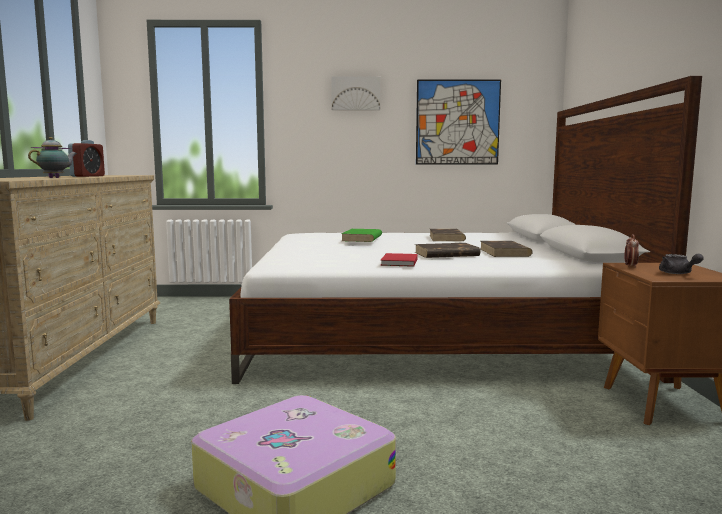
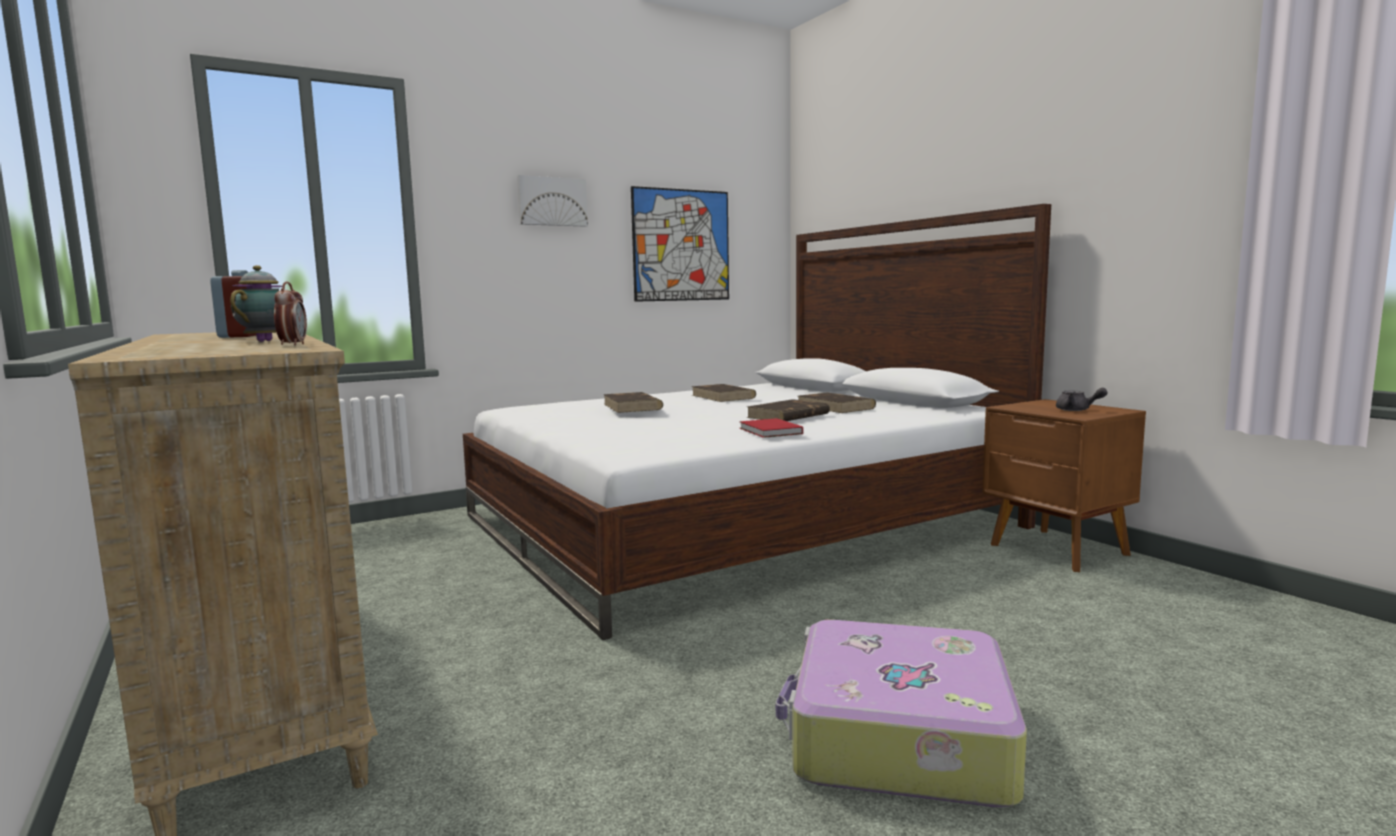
camera: 30 degrees left, 0 degrees up
green book [341,229,382,242] -> brown book [603,392,663,413]
alarm clock [624,234,639,268] -> alarm clock moved to [274,282,307,345]

